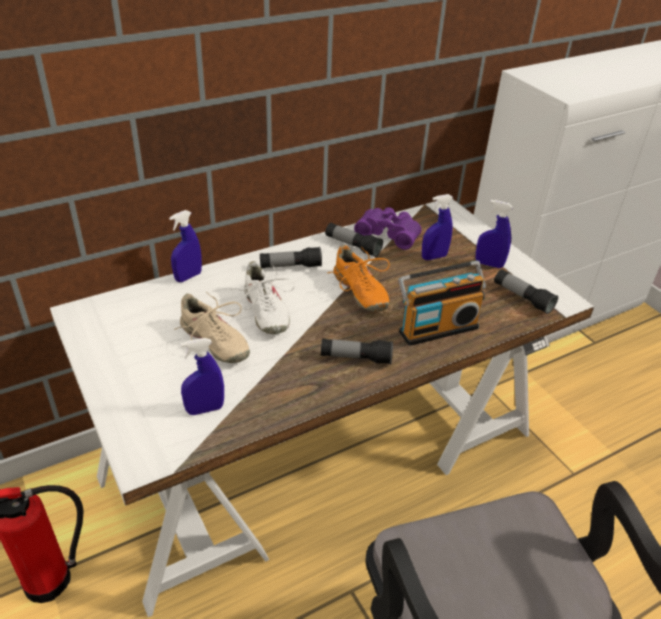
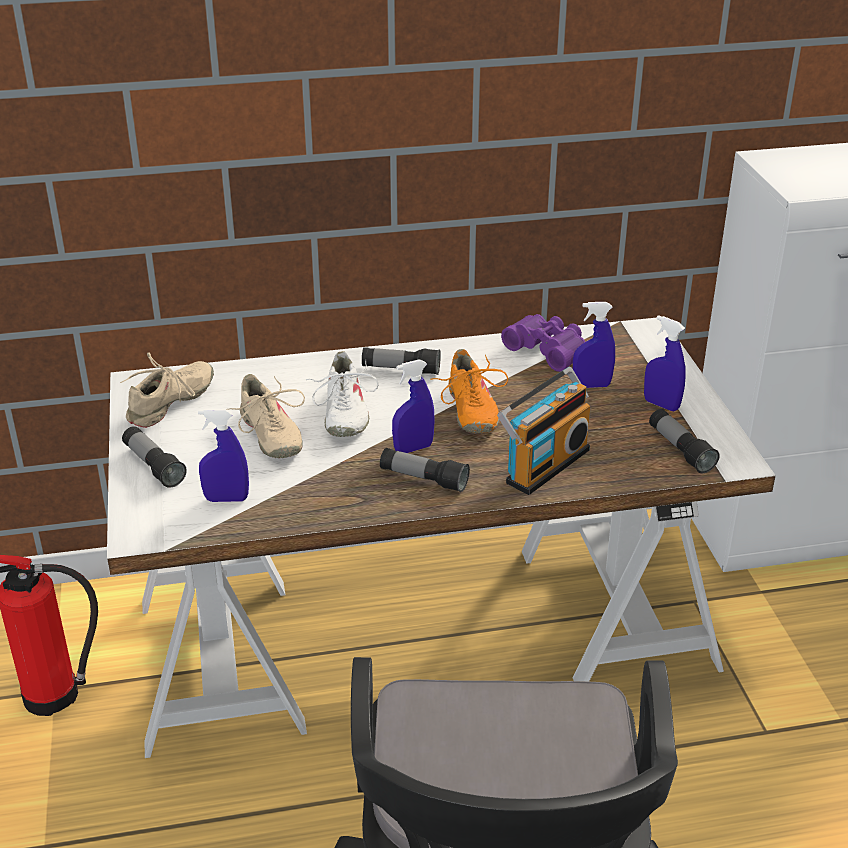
camera: 20 degrees right, 5 degrees down
blue spray bottle [169,210,202,282] -> blue spray bottle moved to [392,359,435,453]
flashlight [325,223,383,257] -> flashlight moved to [122,426,187,488]
radio [398,261,486,346] -> radio turned 45 degrees counterclockwise [497,367,590,495]
none -> beige shoe [120,353,214,428]

